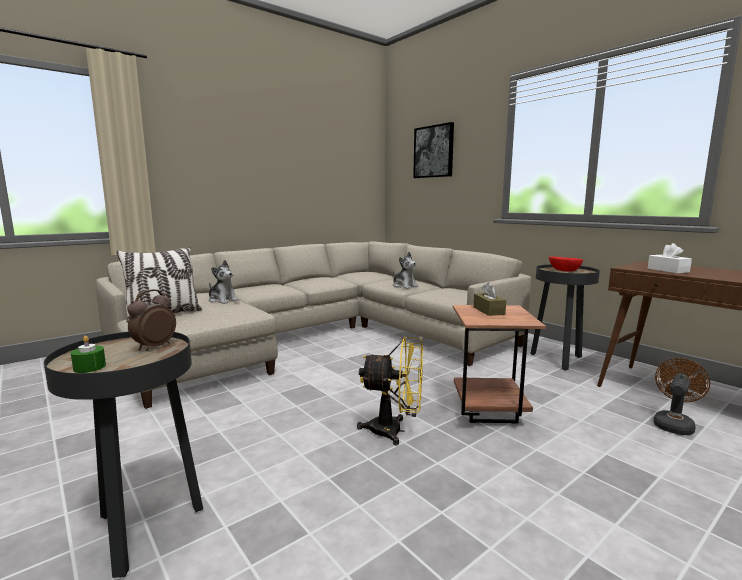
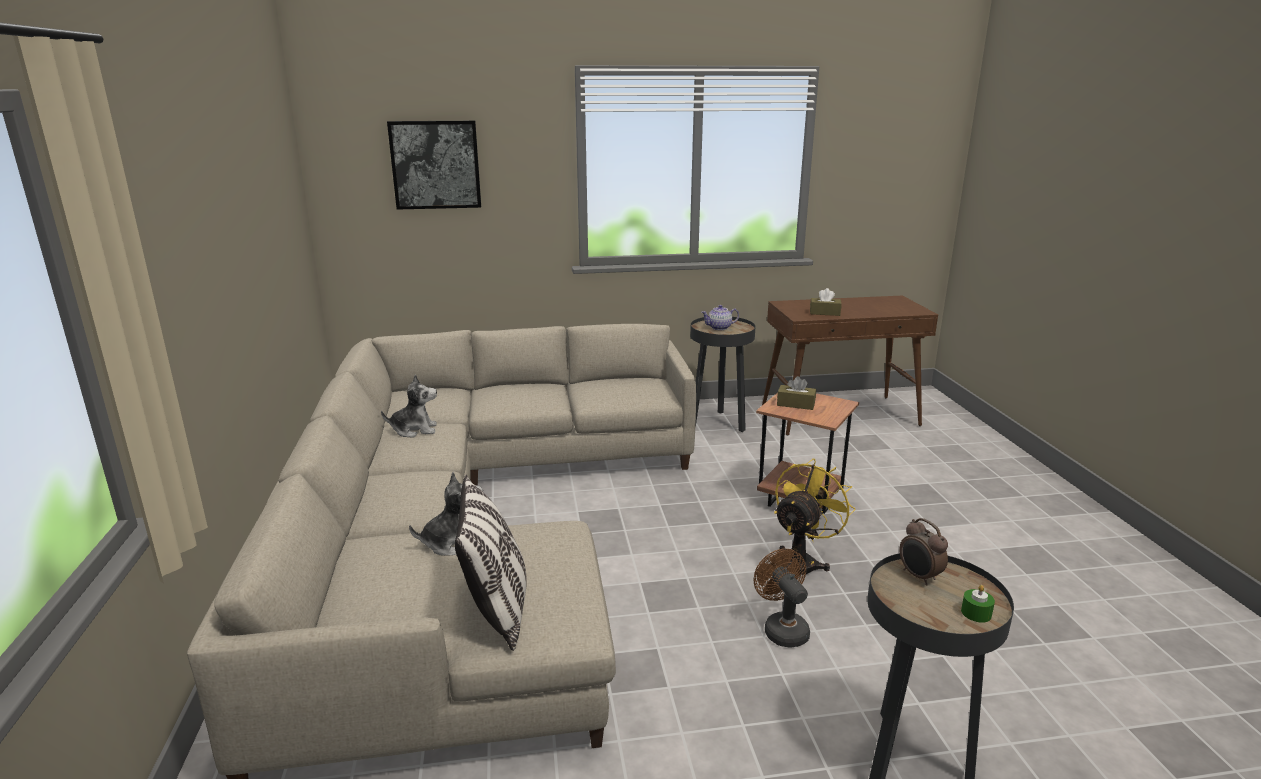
camera: 60 degrees left, 10 degrees up
plush toy [393,252,419,289] -> plush toy moved to [381,374,437,438]
red bowl [549,257,583,272] -> teapot [701,305,739,330]
white tissue box [648,243,692,273] -> brown tissue box [810,288,842,316]
brown fan [653,358,710,435] -> brown fan moved to [754,549,810,648]

